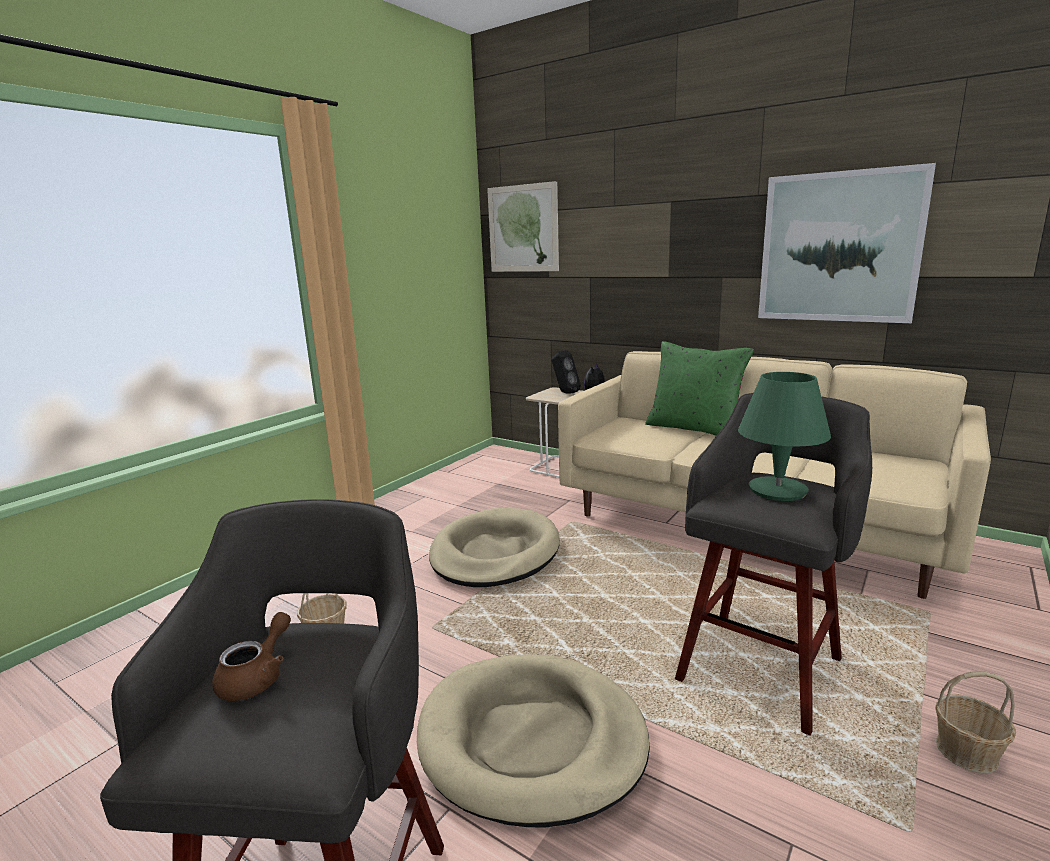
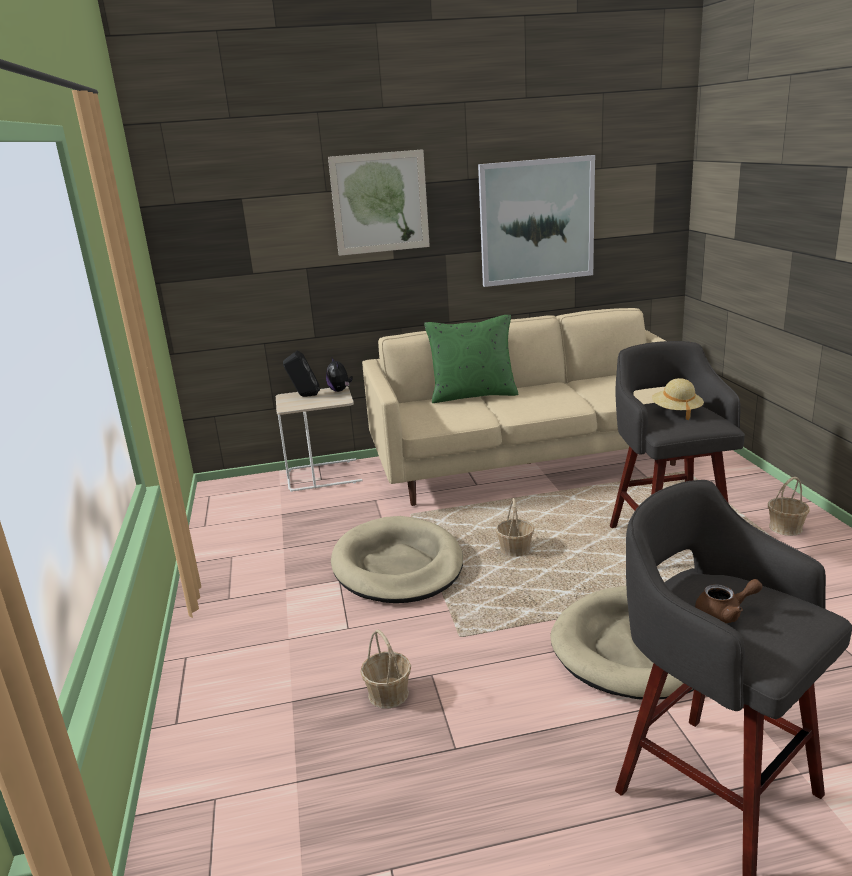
camera: 45 degrees left, 5 degrees up
brown teapot [212,612,291,701] -> brown teapot turned 105 degrees clockwise [695,579,763,623]
picture [487,181,559,272] -> picture moved to [328,149,430,256]
green table lamp [738,372,831,501] -> beige hat [652,378,704,420]
none -> basket [496,498,534,557]

